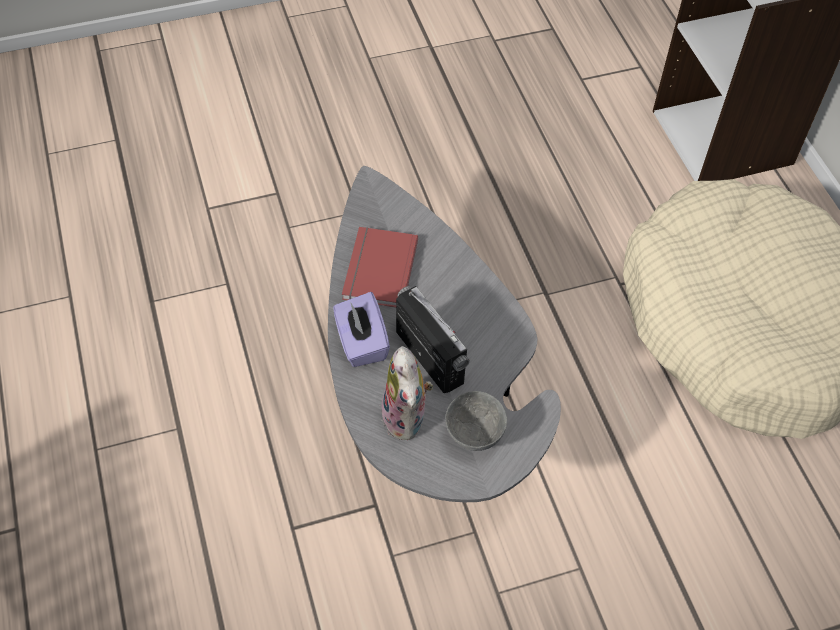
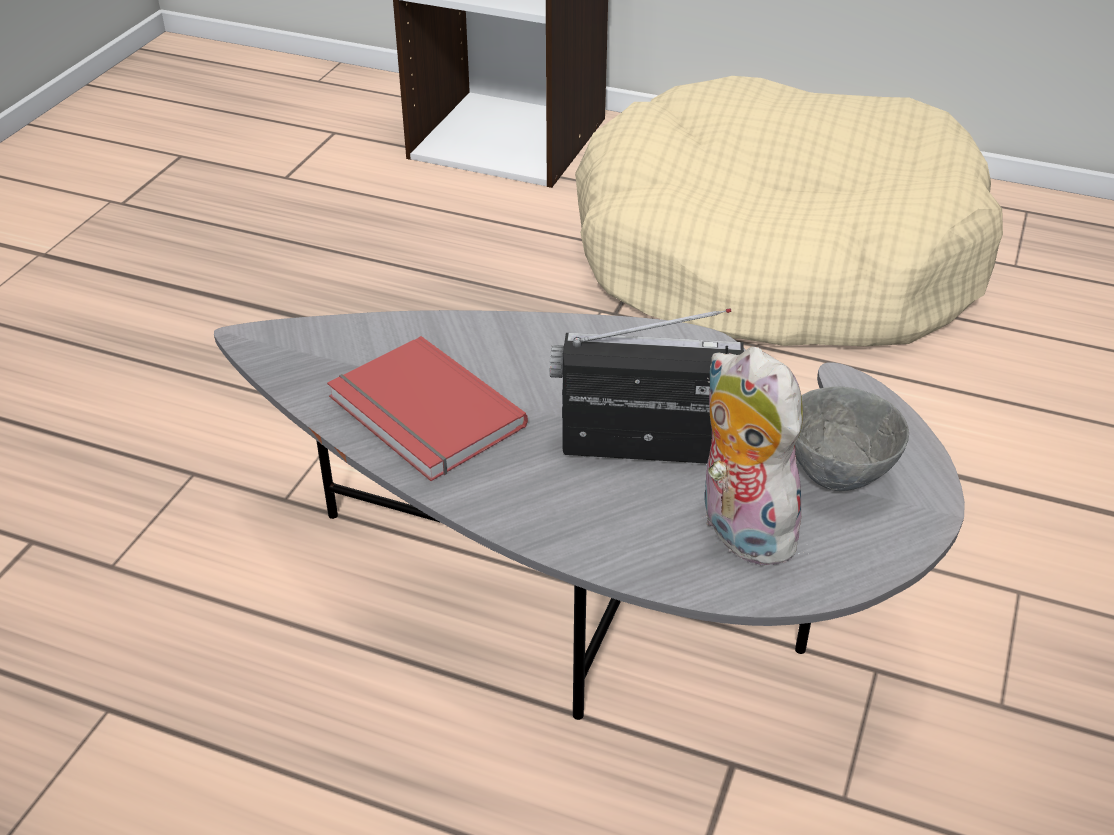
camera: 50 degrees left, 15 degrees down
purple tissue box [333,292,390,367] -> none
plush toy [381,346,433,440] -> plush toy turned 150 degrees counterclockwise [702,346,809,566]

